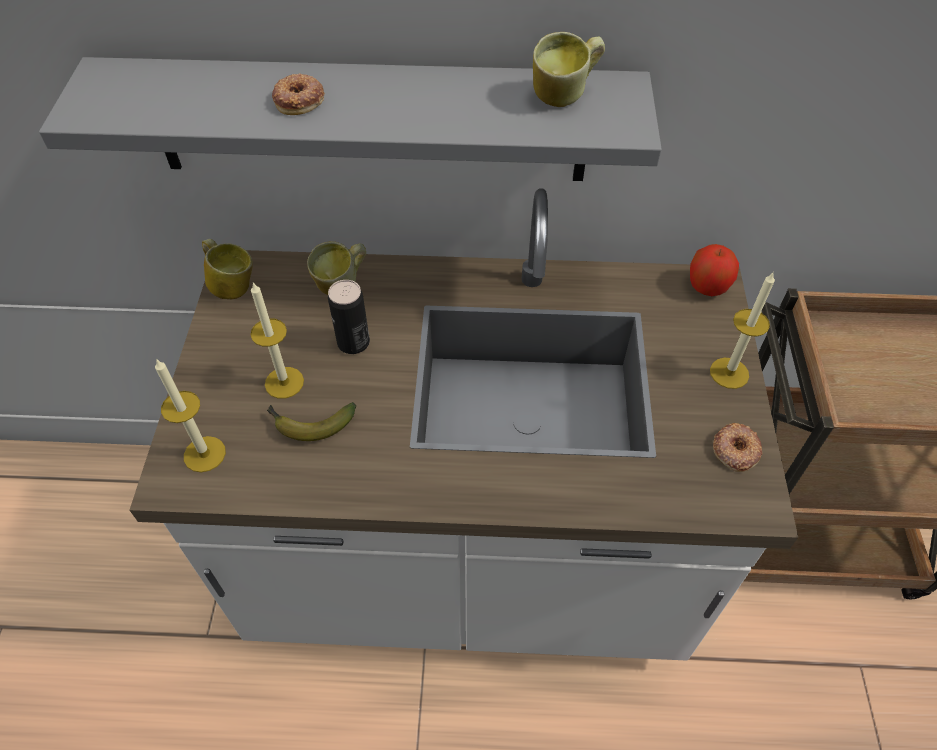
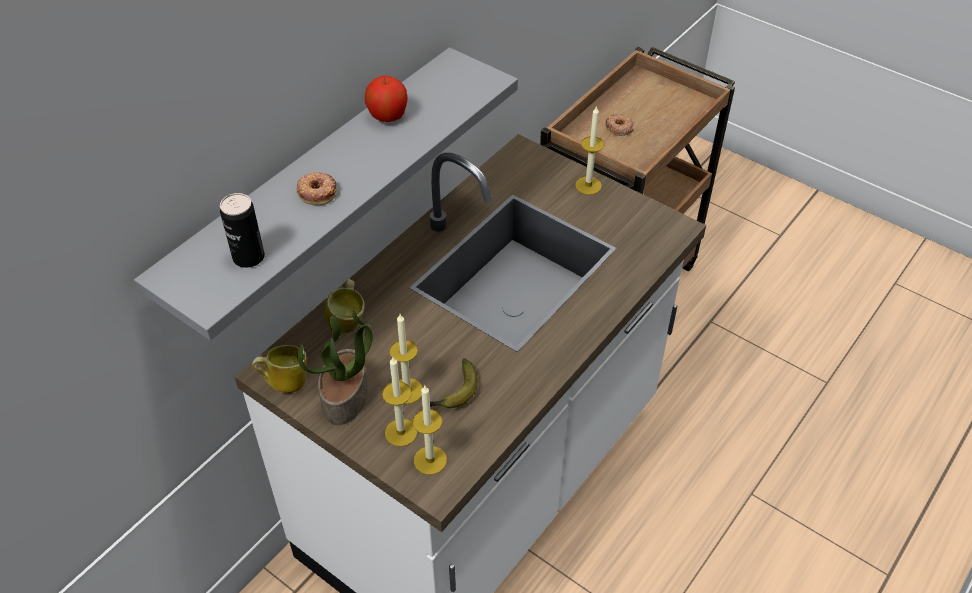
camera: 55 degrees left, 5 degrees down
can [328,280,370,354] -> can moved to [220,193,265,268]
mug [533,32,605,107] -> none
apple [690,244,739,296] -> apple moved to [365,76,408,122]
donut [713,423,762,472] -> donut moved to [605,114,633,136]
none -> potted plant [298,311,373,425]
none -> candle [382,357,418,447]

